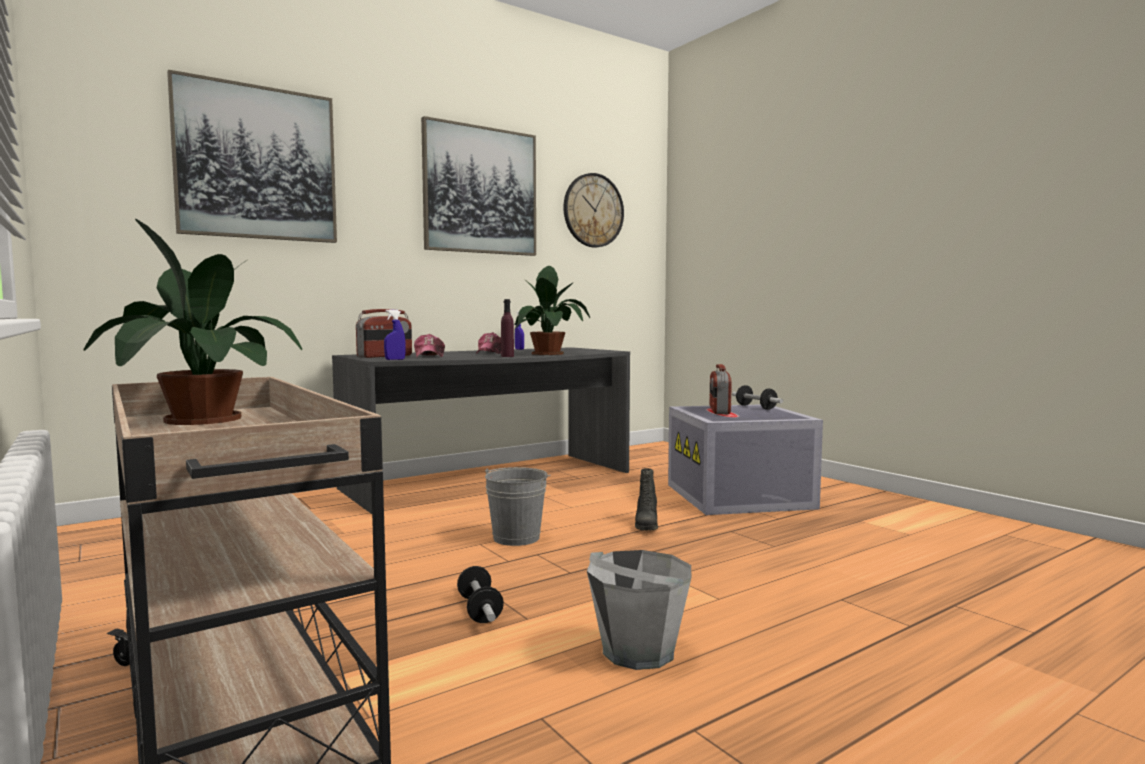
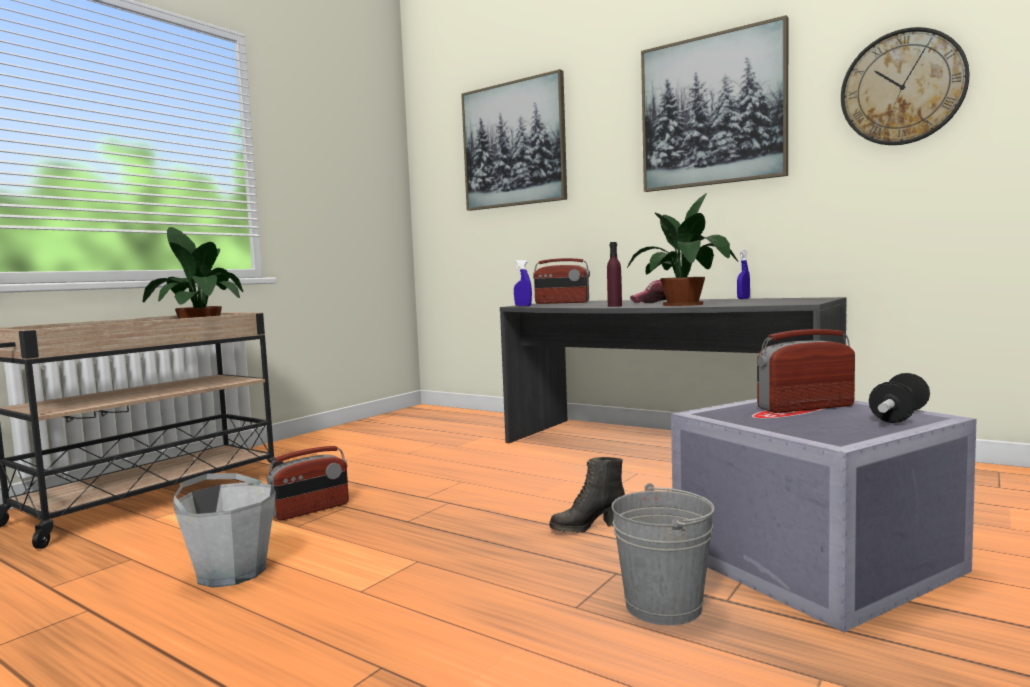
camera: 70 degrees right, 0 degrees up
cap [414,334,445,357] -> none
dumbbell [457,566,504,623] -> radio [267,446,349,521]
grey bucket [485,467,551,546] -> grey bucket moved to [611,483,715,625]

